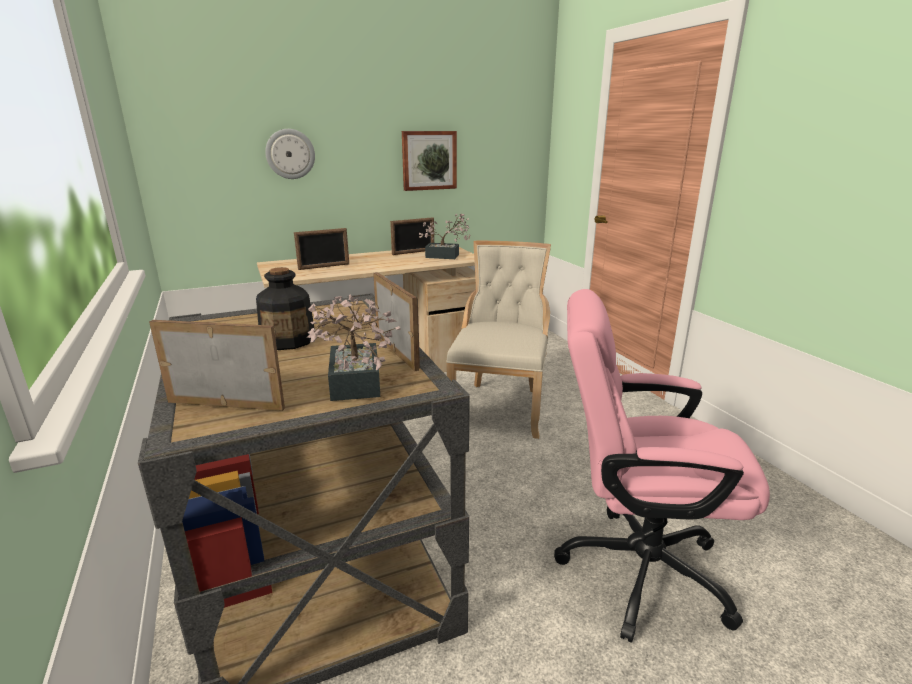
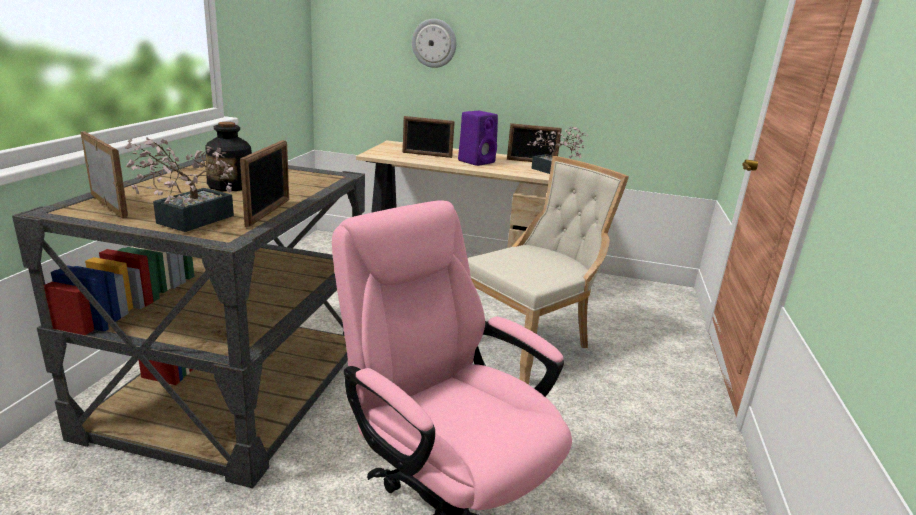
camera: 35 degrees right, 0 degrees up
picture [402,131,457,191] -> none
none -> purple speaker [458,111,498,166]

